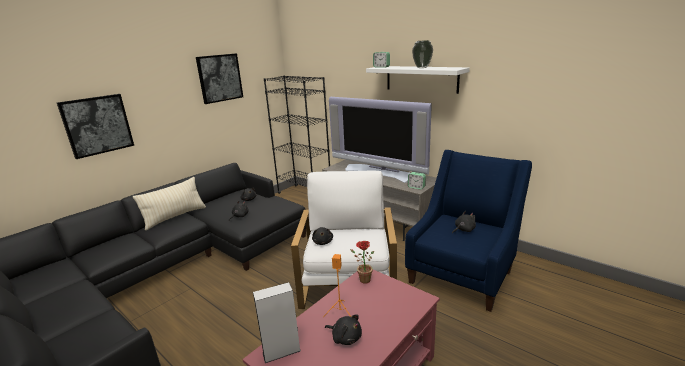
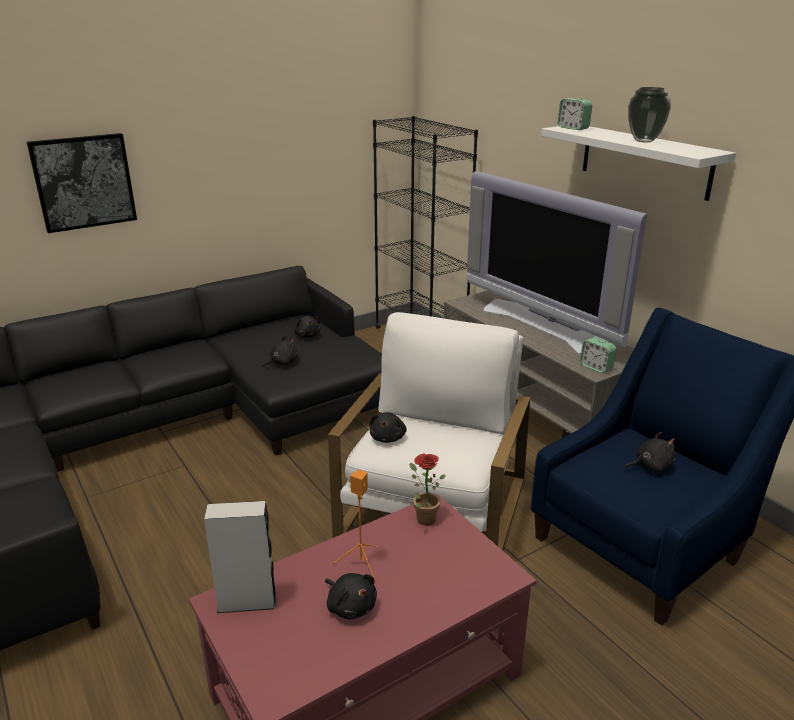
camera: 15 degrees right, 5 degrees up
beige pillow [133,177,206,230] -> none
picture [196,53,243,104] -> none

